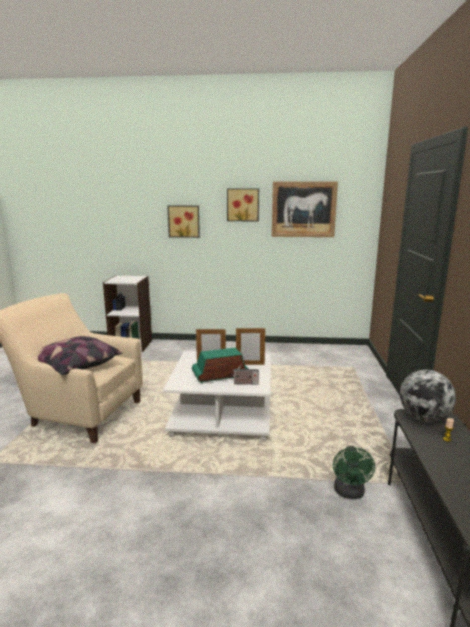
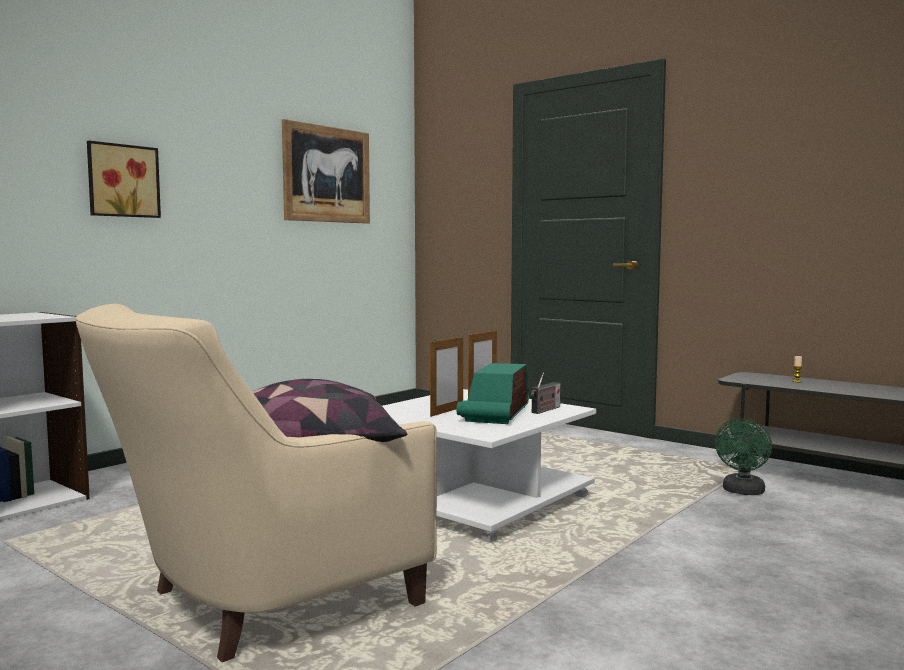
camera: 55 degrees left, 10 degrees down
picture [227,188,259,221] -> none
green fan [333,445,375,499] -> green fan turned 75 degrees clockwise [715,418,772,495]
globe [400,370,456,422] -> none

